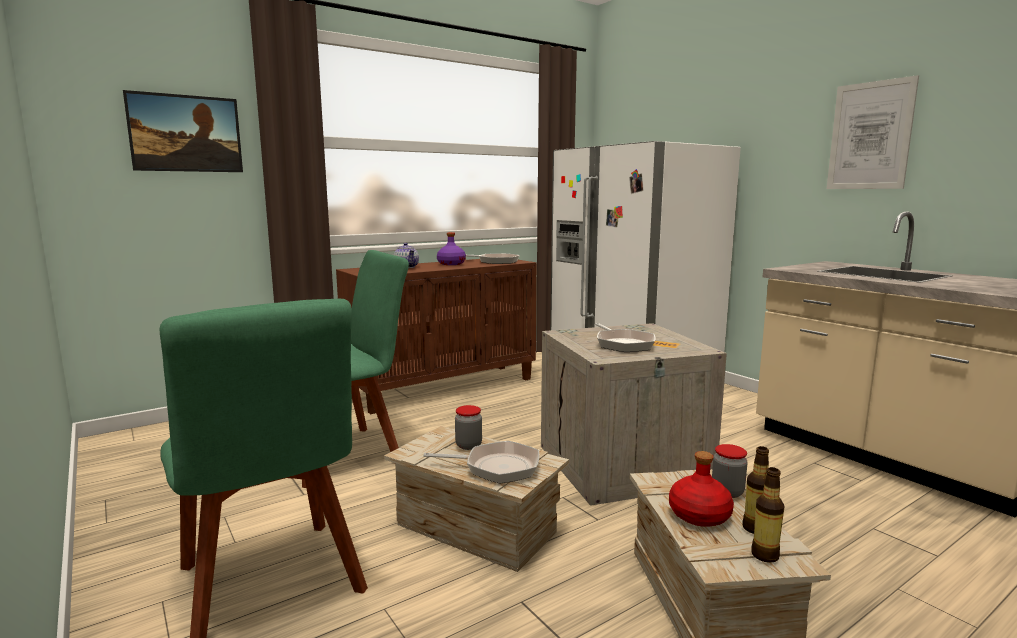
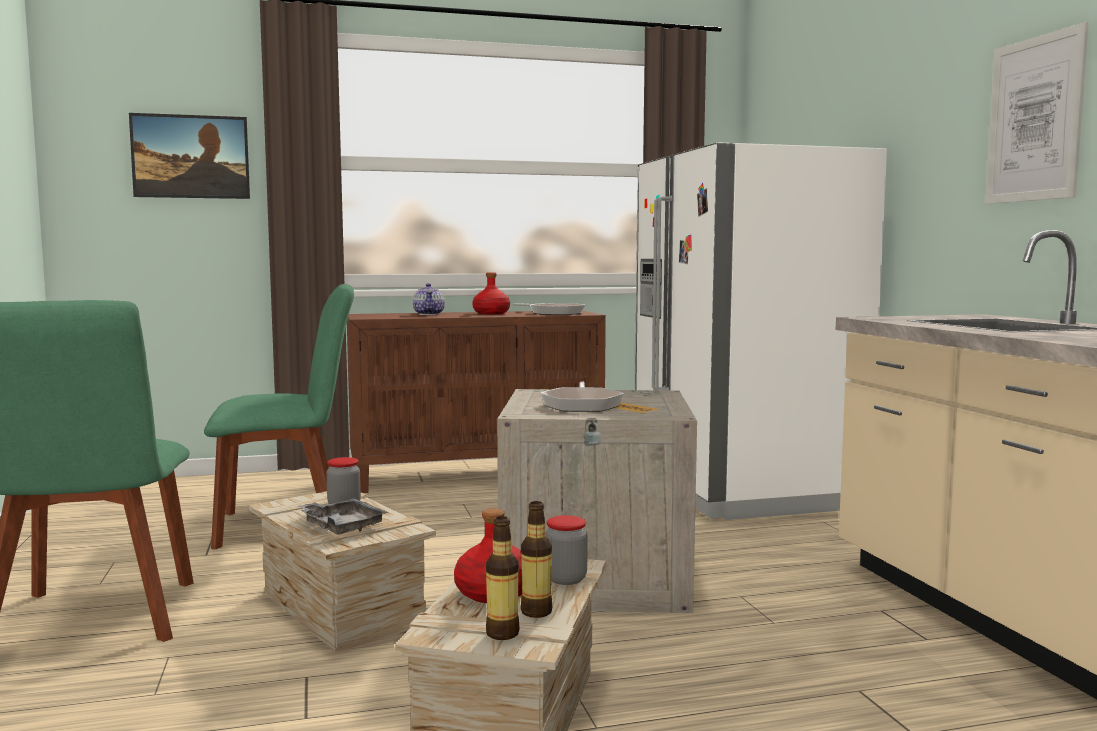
camera: 20 degrees right, 5 degrees down
frying pan [423,441,540,483] -> grey tray [298,498,389,535]
purple bottle [437,232,466,265] -> red bottle [472,273,510,314]

